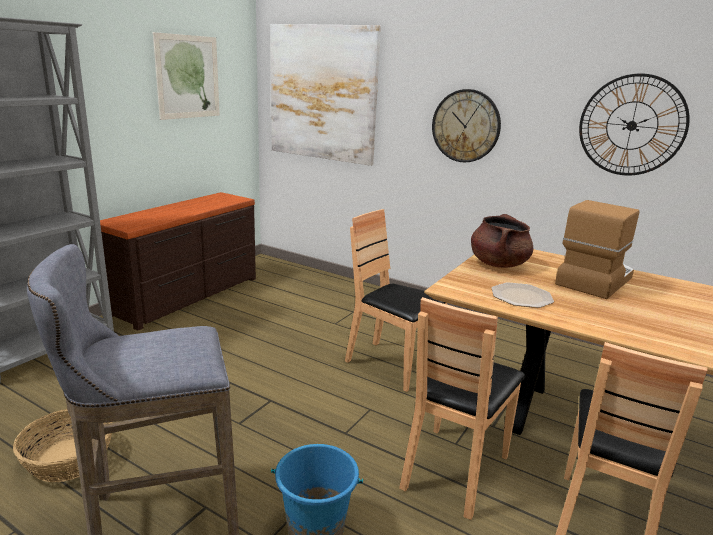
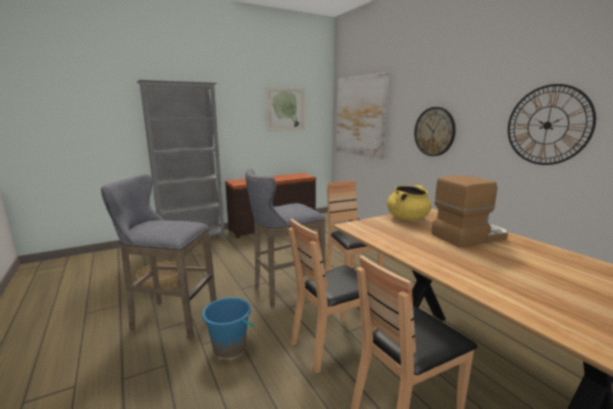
camera: 30 degrees right, 5 degrees down
brown cooking pot [471,214,533,268] -> yellow cooking pot [387,185,431,221]
plate [492,282,554,308] -> none
none -> grey stool [246,168,325,307]

